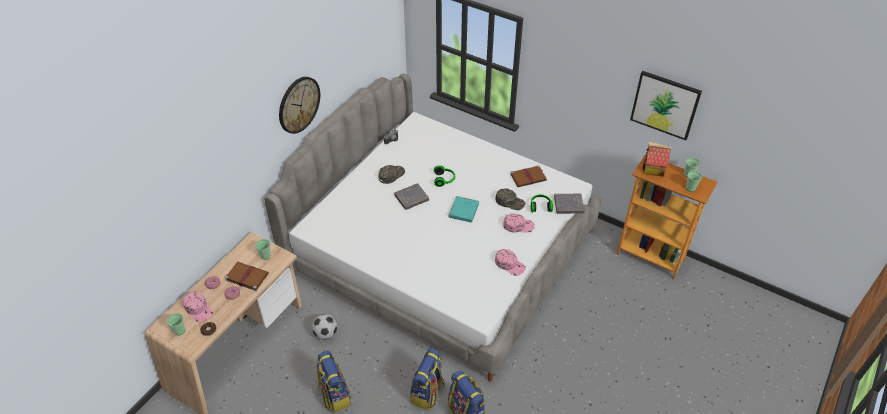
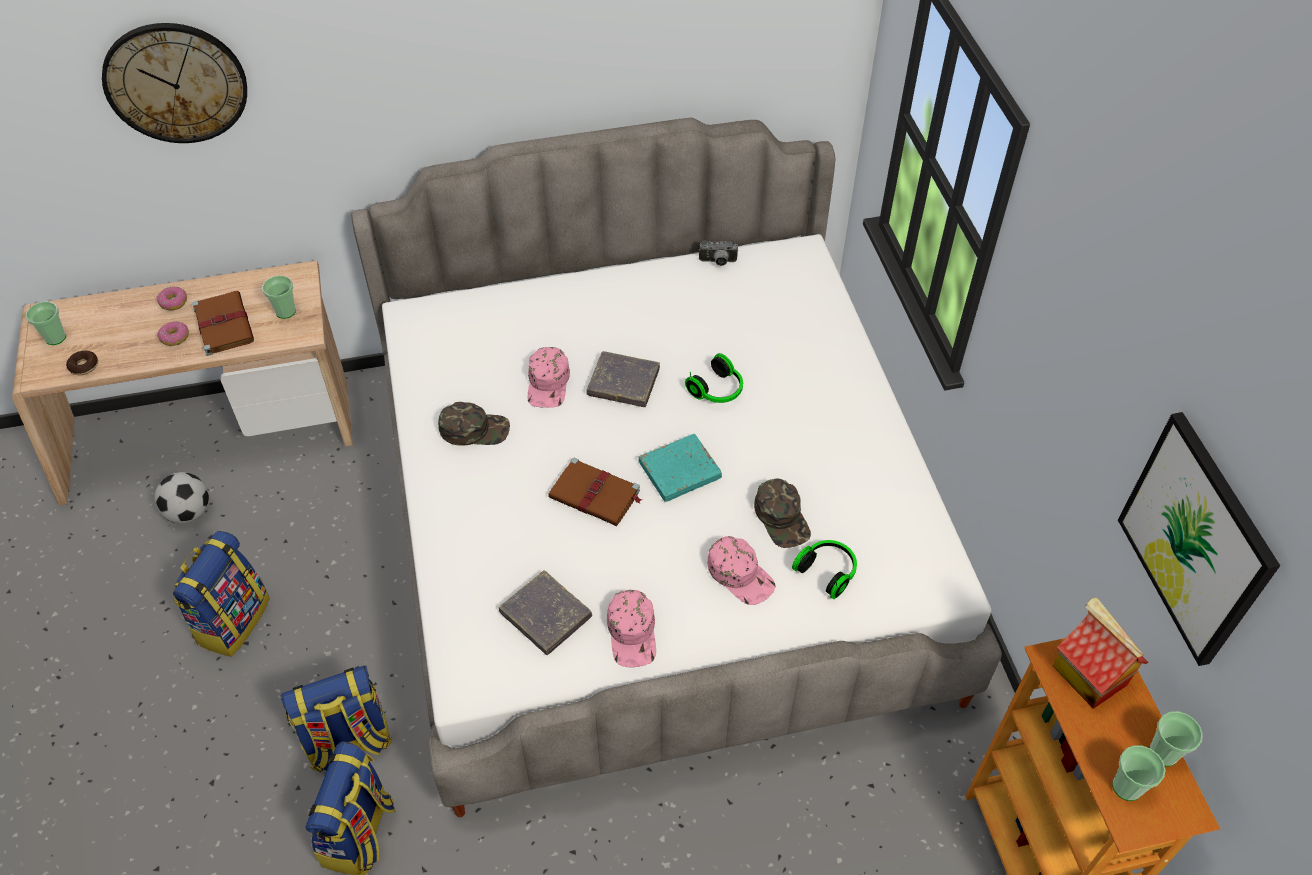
camera: 45 degrees right, 5 degrees up
pink cap [183,291,213,322] -> pink cap moved to [527,347,570,408]
wall clock [279,77,320,134] -> wall clock moved to [102,23,247,143]
football [312,314,337,340] -> football moved to [154,472,209,523]
green cap [379,165,405,184] -> green cap moved to [438,402,510,446]
brown book [510,165,547,187] -> brown book moved to [548,458,642,526]
grey book [554,194,584,214] -> grey book moved to [499,570,592,655]

